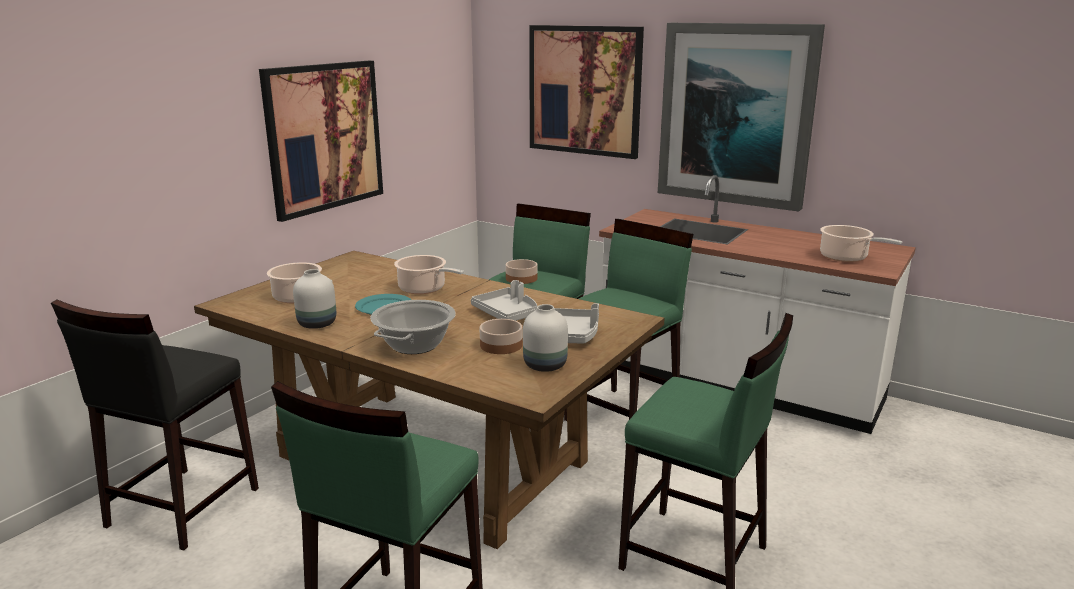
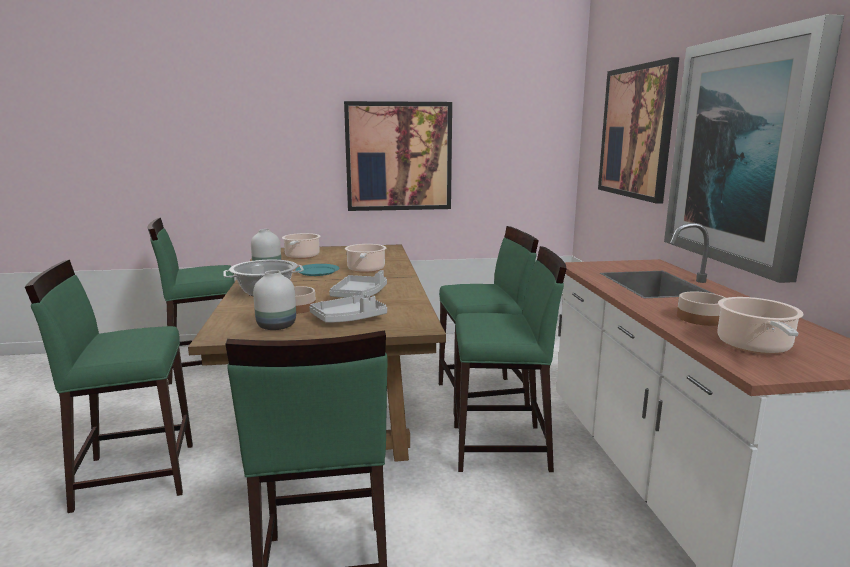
camera: 50 degrees right, 5 degrees down
black stool [51,299,259,550] -> green stool [147,218,235,385]
bowl [505,259,538,284] -> bowl moved to [677,291,726,326]

